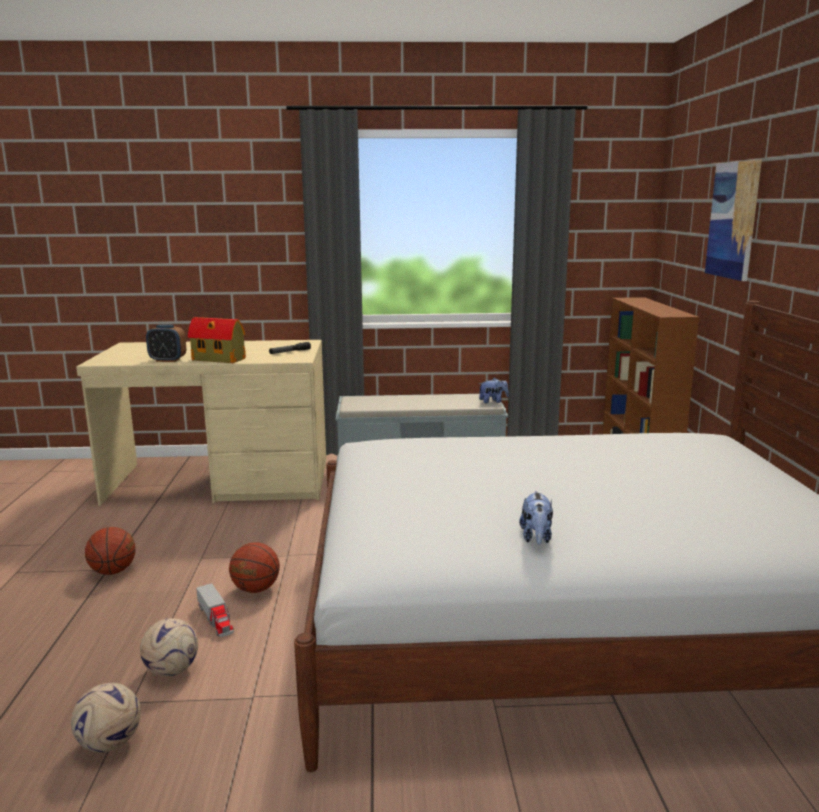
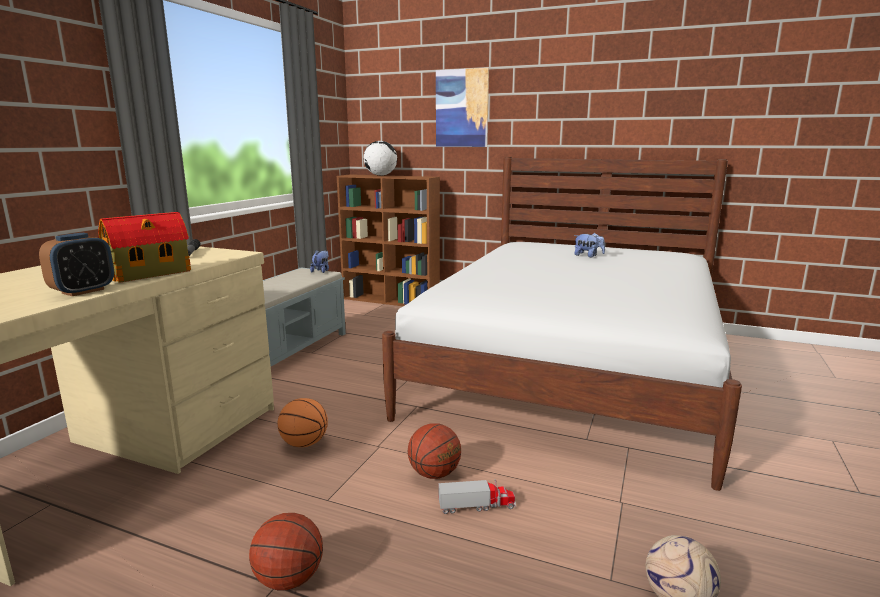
camera: 65 degrees left, 0 degrees up
football [140,618,198,677] -> none
plush toy [519,491,553,544] -> plush toy moved to [574,233,605,258]
none -> basketball [278,398,328,447]
none -> globe [363,141,397,176]

